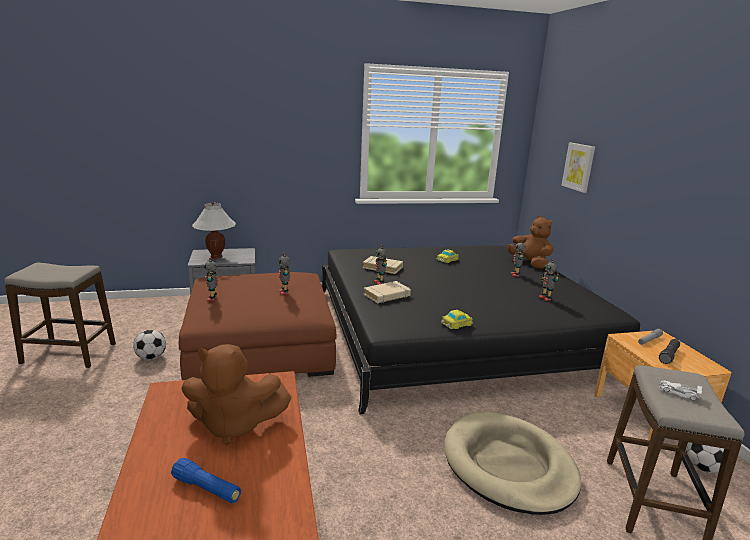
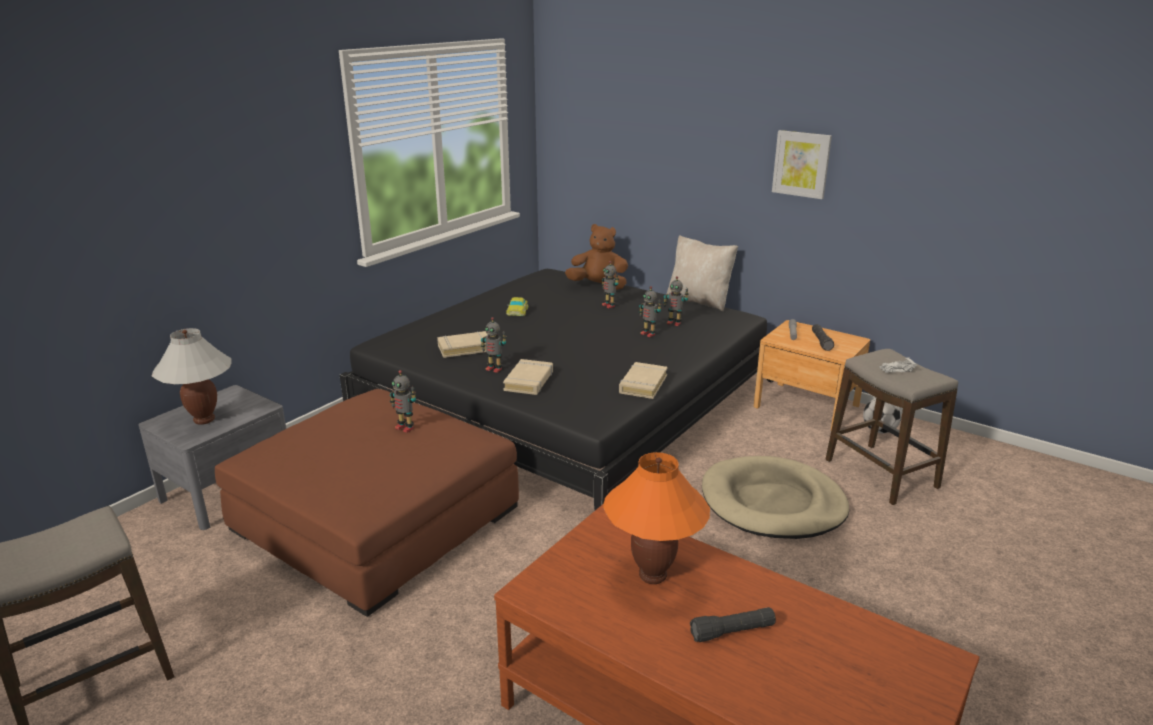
camera: 40 degrees left, 5 degrees up
football [133,330,166,360] -> none
blue flashlight [171,458,241,503] -> black flashlight [690,607,776,642]
brown plush toy [181,344,292,445] -> orange table lamp [603,452,710,584]
toy robot [204,257,218,301] -> toy robot moved to [639,286,662,337]
toy car [441,310,473,329] -> beige book [619,362,668,399]
picture [562,143,595,193] -> picture moved to [772,130,832,199]
none -> beige pillow [667,235,738,311]

